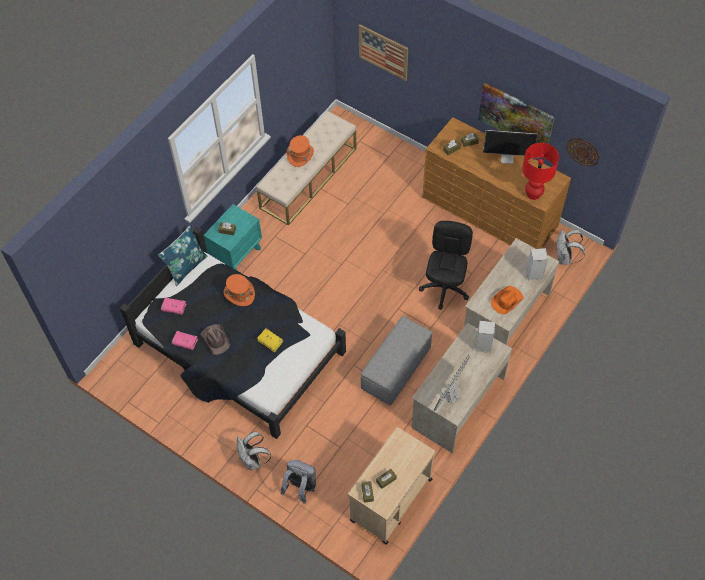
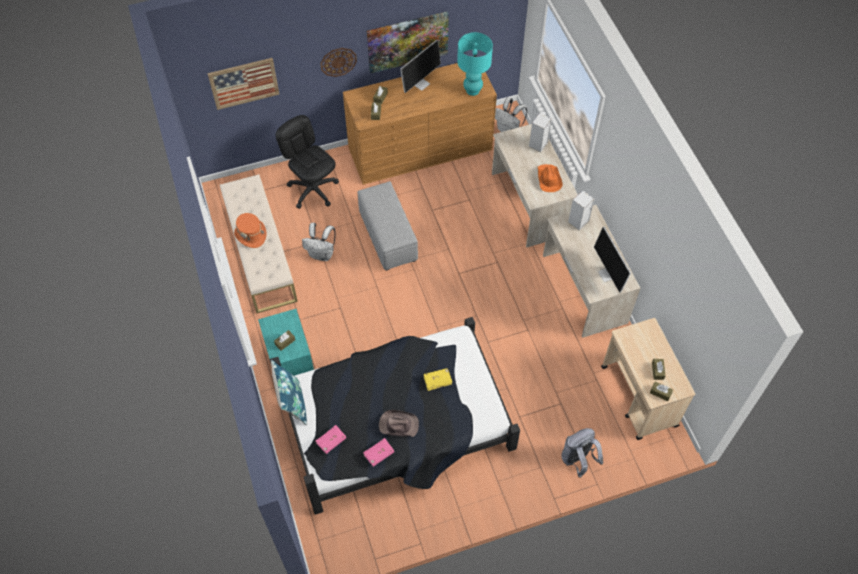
camera: 55 degrees left, 0 degrees up
orange hat [224,274,255,306] -> none
white backpack [237,432,271,470] -> white backpack moved to [302,223,336,261]
grey ottoman [361,316,432,405] -> grey ottoman moved to [357,181,418,271]
black office chair [419,221,473,310] -> black office chair moved to [276,115,339,208]
red table lamp [522,143,559,200] -> turquoise table lamp [457,32,493,96]
wall clock [566,138,600,166] -> wall clock moved to [320,48,357,77]

